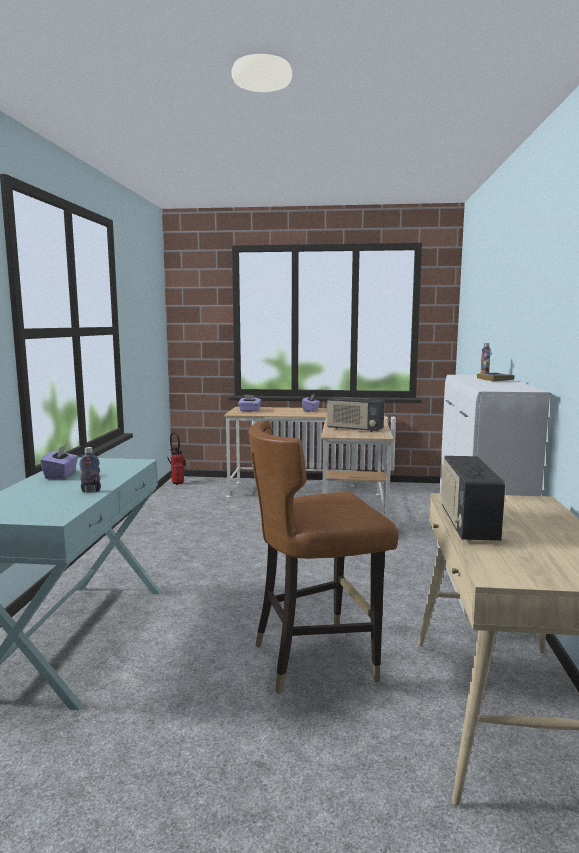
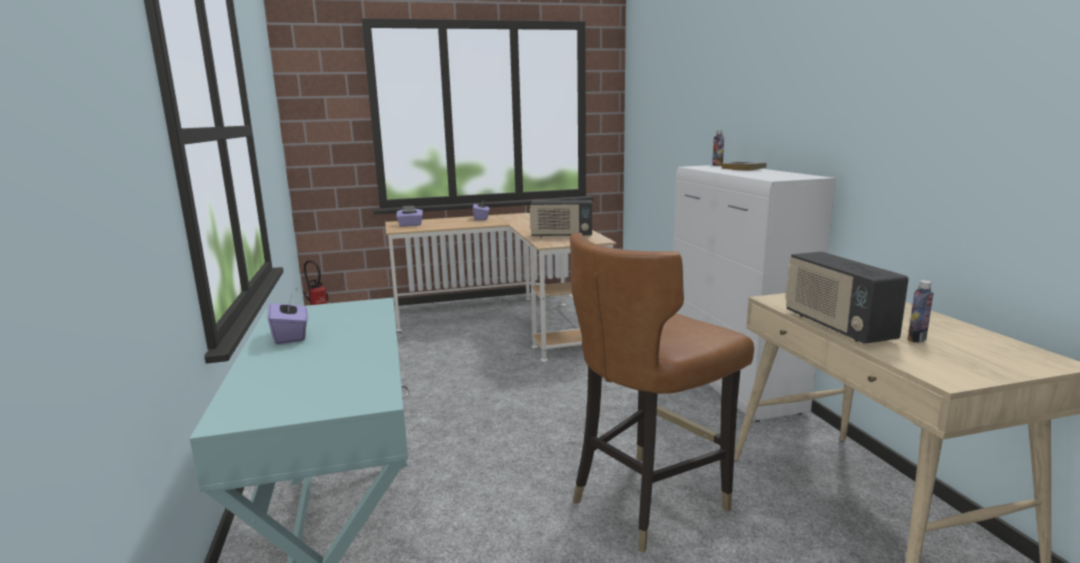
camera: 20 degrees left, 5 degrees up
bottle [79,447,101,493] -> bottle moved to [908,280,934,343]

